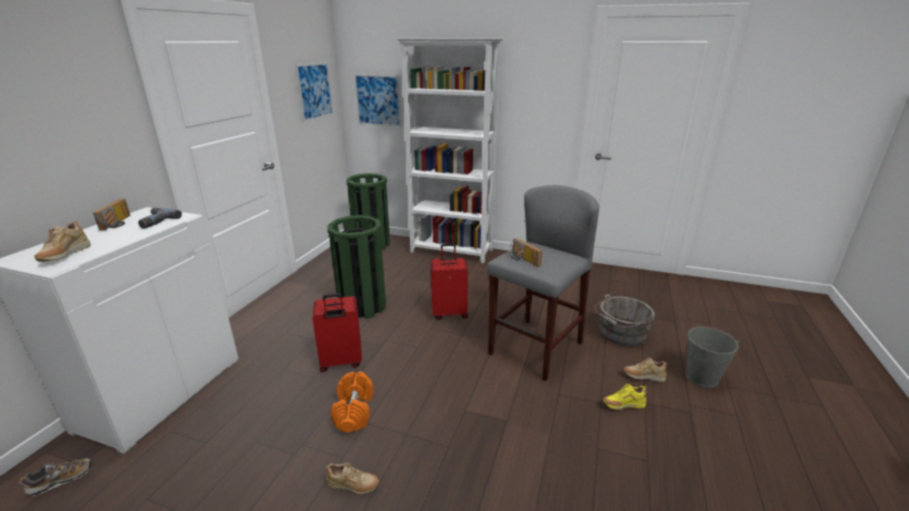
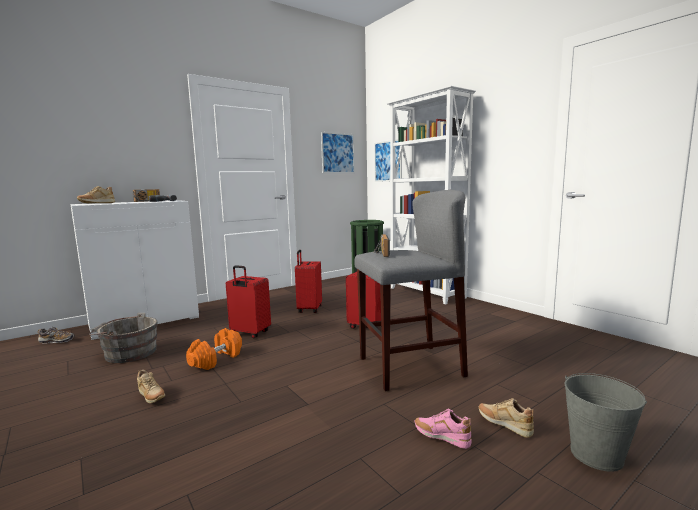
camera: 35 degrees right, 15 degrees down
green trash can [327,215,386,319] -> red suitcase [295,250,322,313]
grey bucket [594,294,655,346] -> grey bucket moved to [90,313,157,363]
yellow shoe [603,384,647,410] -> pink shoe [415,409,472,449]

